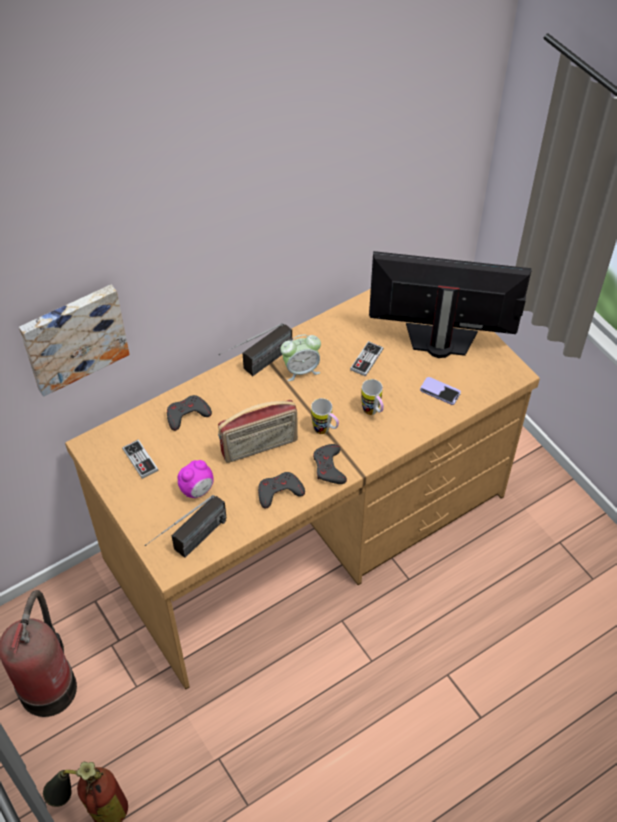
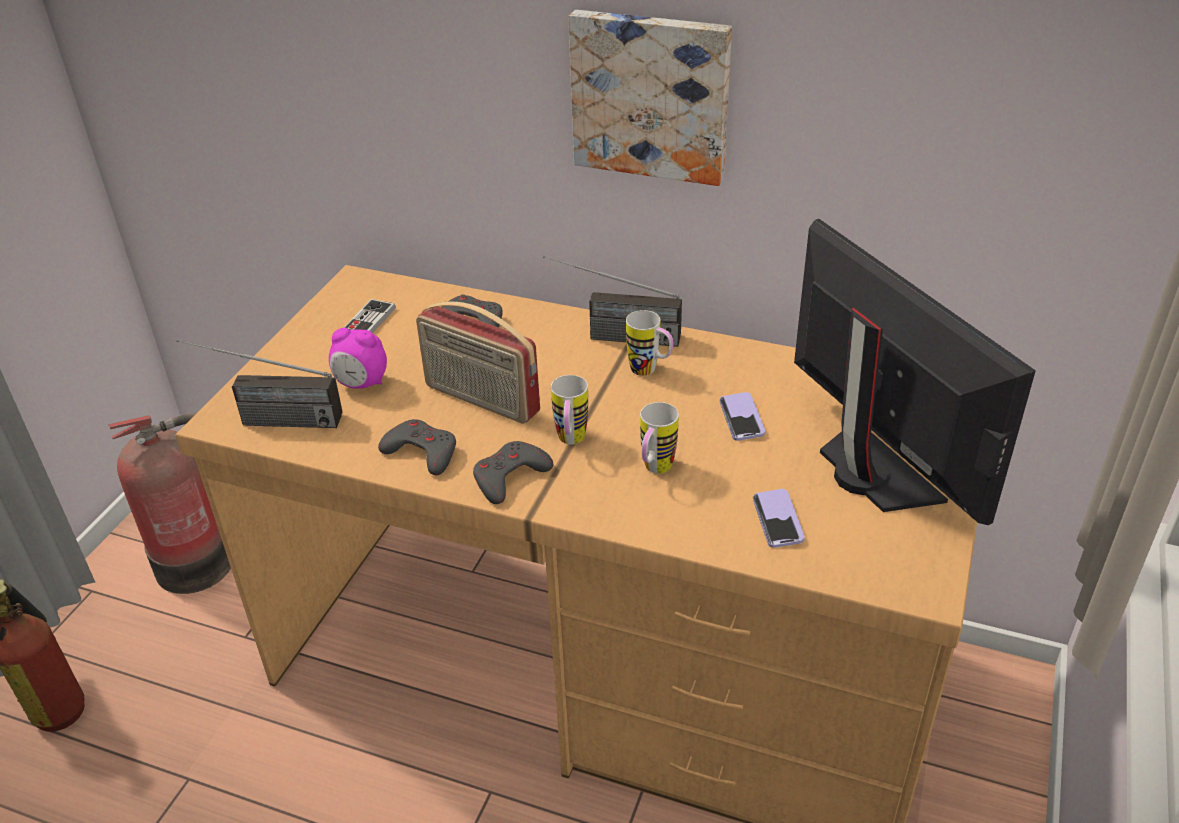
camera: 55 degrees right, 15 degrees down
picture [19,284,130,397] -> picture moved to [568,10,732,186]
alarm clock [280,335,321,381] -> mug [626,310,673,376]
game controller [350,341,384,377] -> phone [719,392,765,441]

